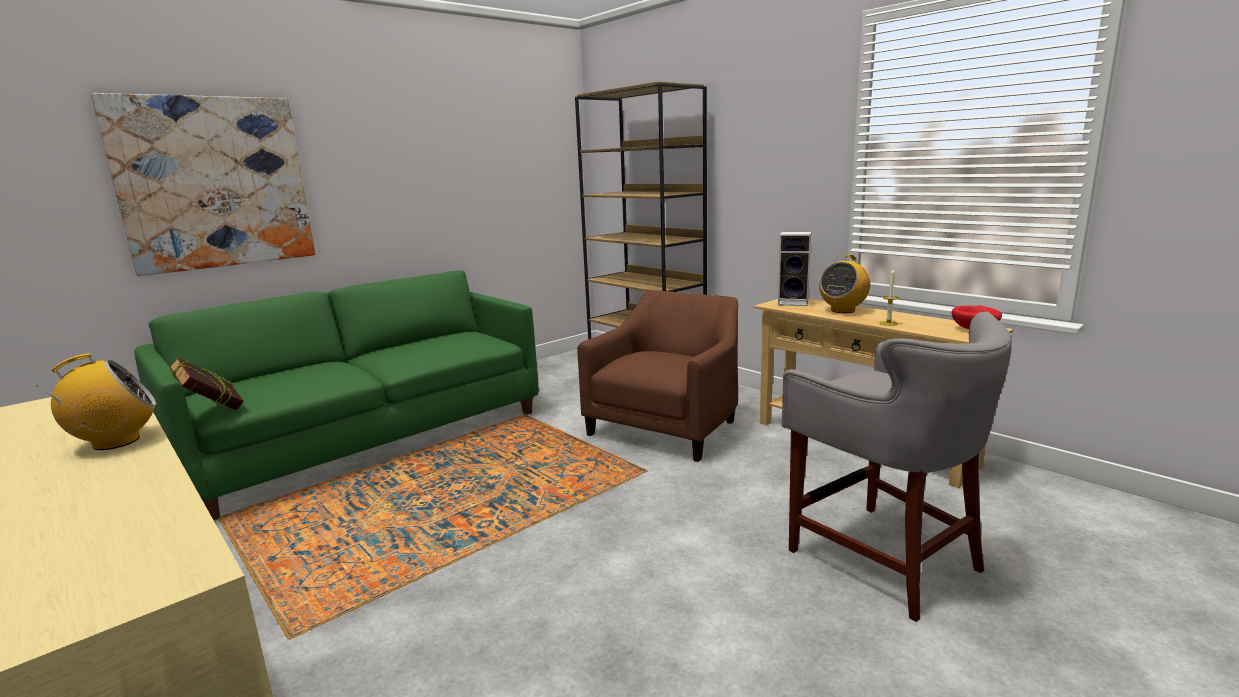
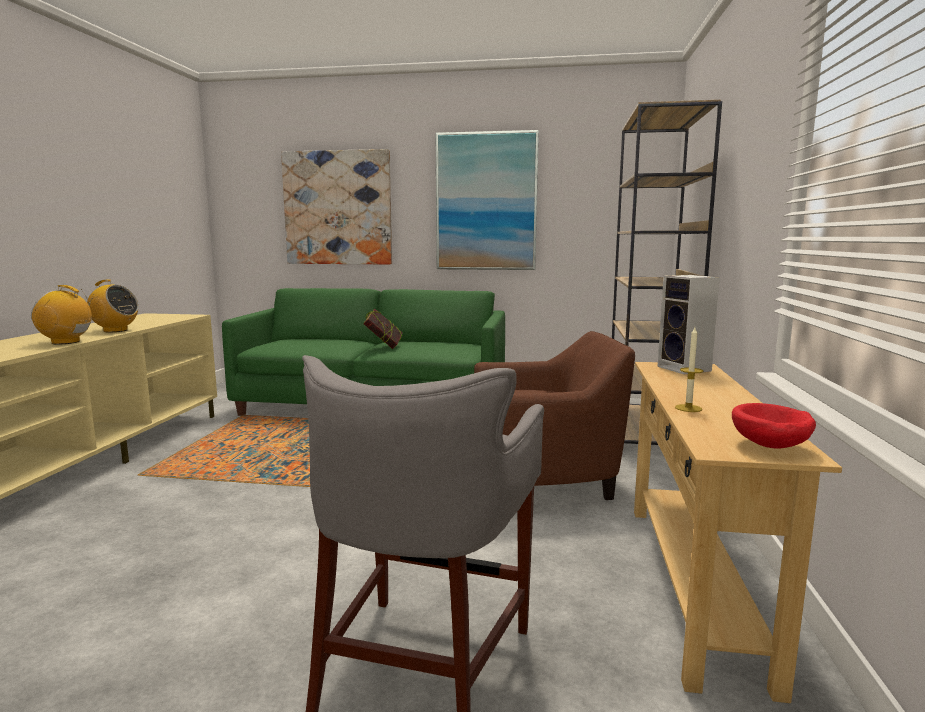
camera: 50 degrees right, 5 degrees down
book [169,358,244,410] -> book moved to [364,308,402,349]
radio [819,255,870,313] -> radio moved to [31,285,95,344]
none -> picture [435,130,539,270]

